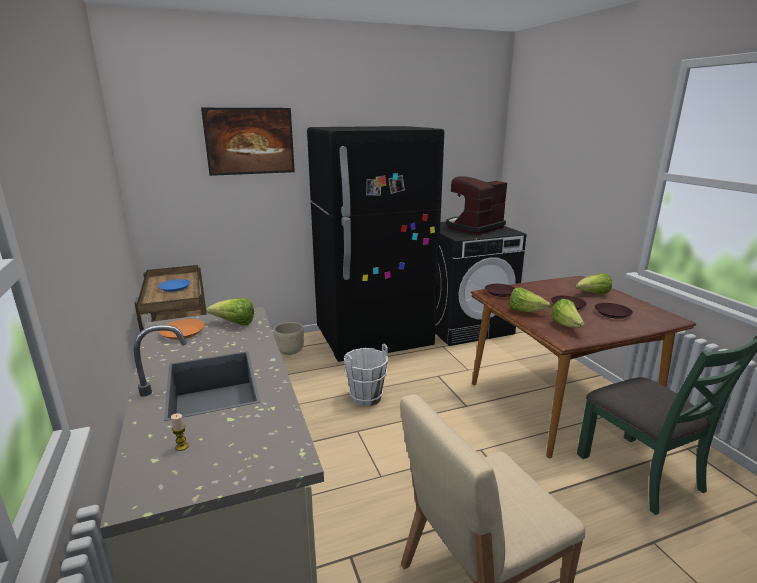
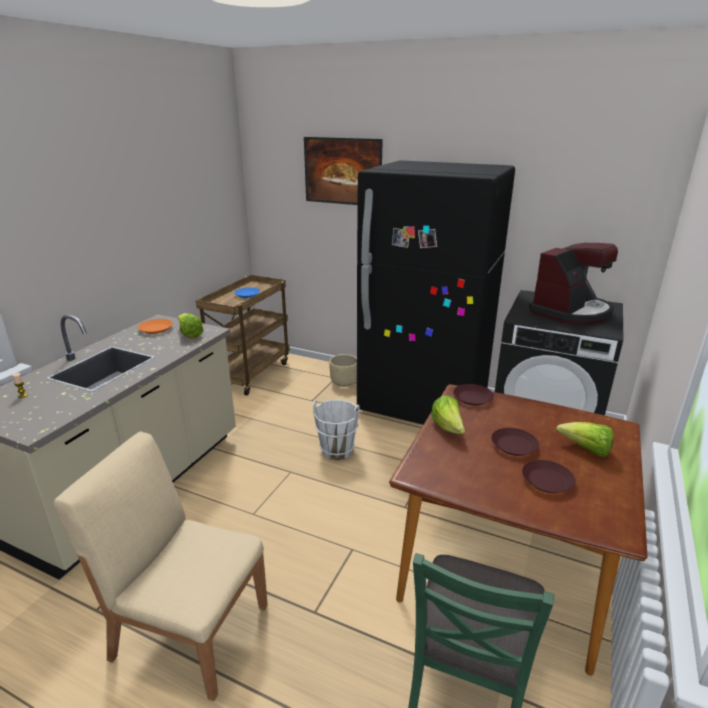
camera: 45 degrees right, 5 degrees up
coffee machine [446,176,507,234] -> coffee machine turned 135 degrees clockwise [529,243,618,325]
lettuce [551,299,585,328] -> none

